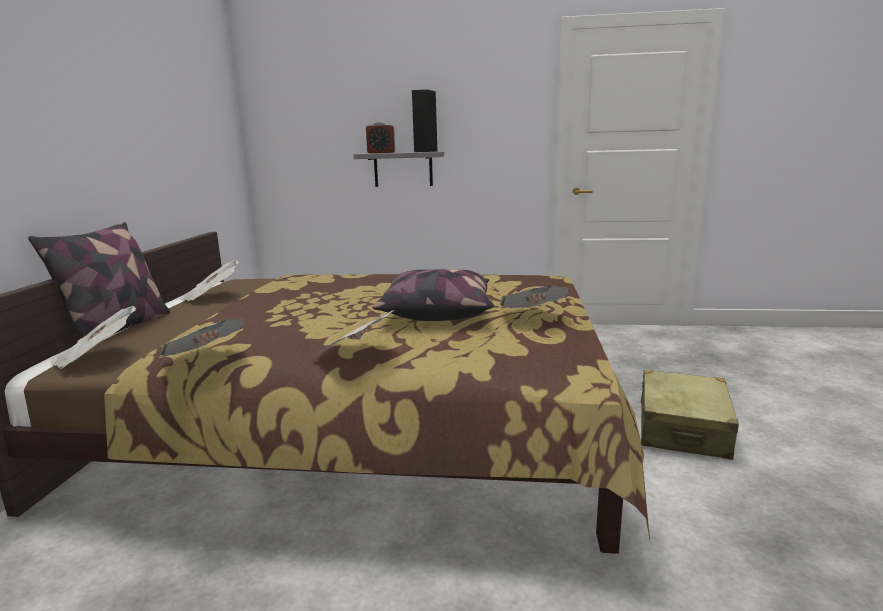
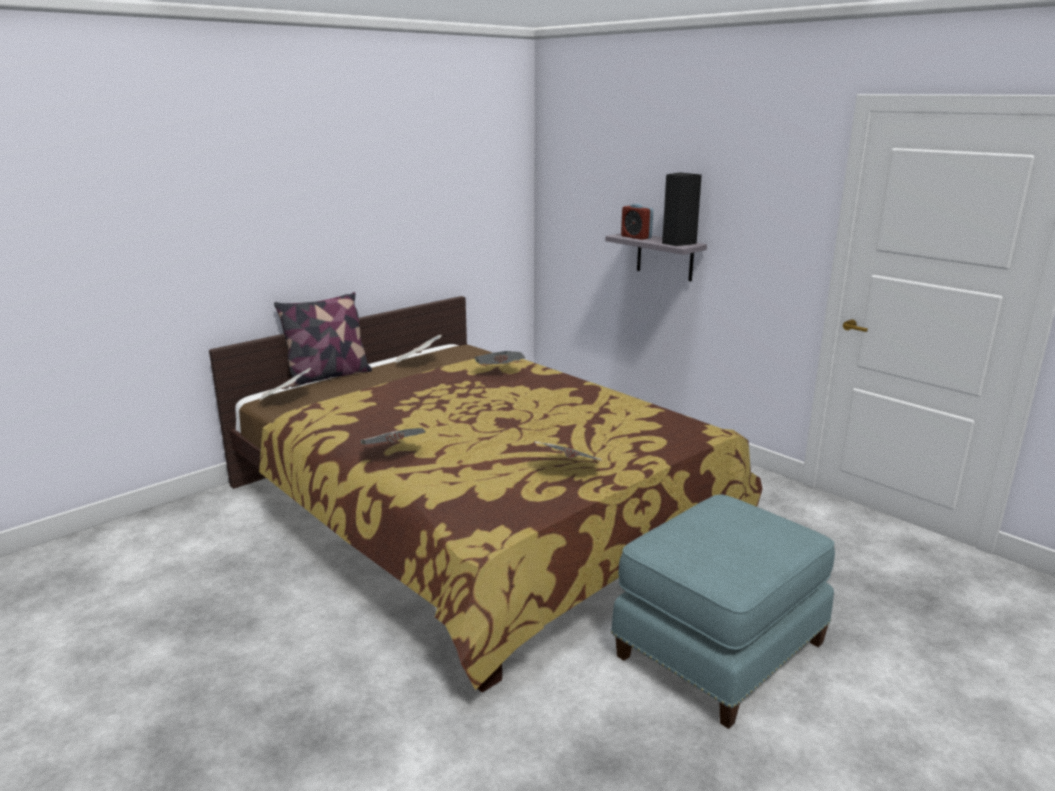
camera: 40 degrees right, 5 degrees up
newspaper [160,318,244,357] -> newspaper moved to [474,351,526,364]
pillow [372,269,494,321] -> none
beige suitcase [641,370,739,460] -> blue ottoman [611,494,835,729]

